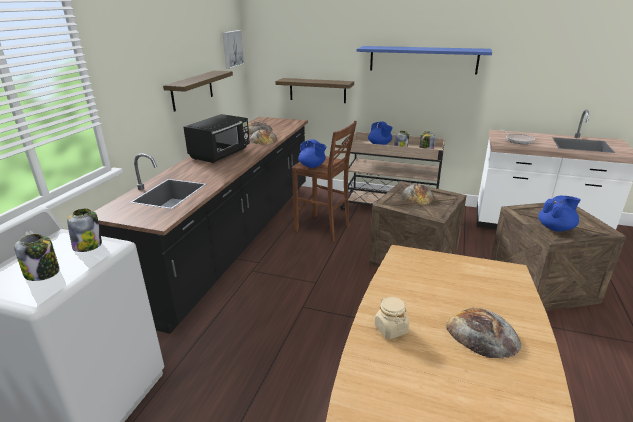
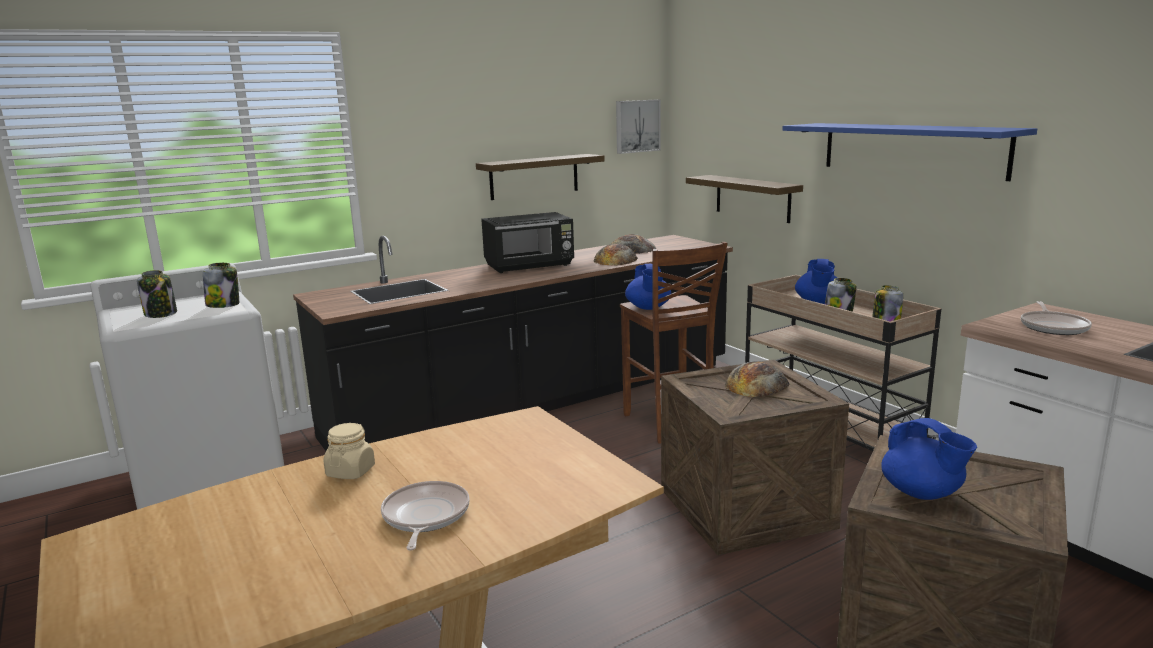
camera: 40 degrees right, 10 degrees down
bread [445,308,521,359] -> frying pan [381,481,469,551]
blue teapot [539,196,581,231] -> blue teapot turned 45 degrees clockwise [881,418,977,500]

